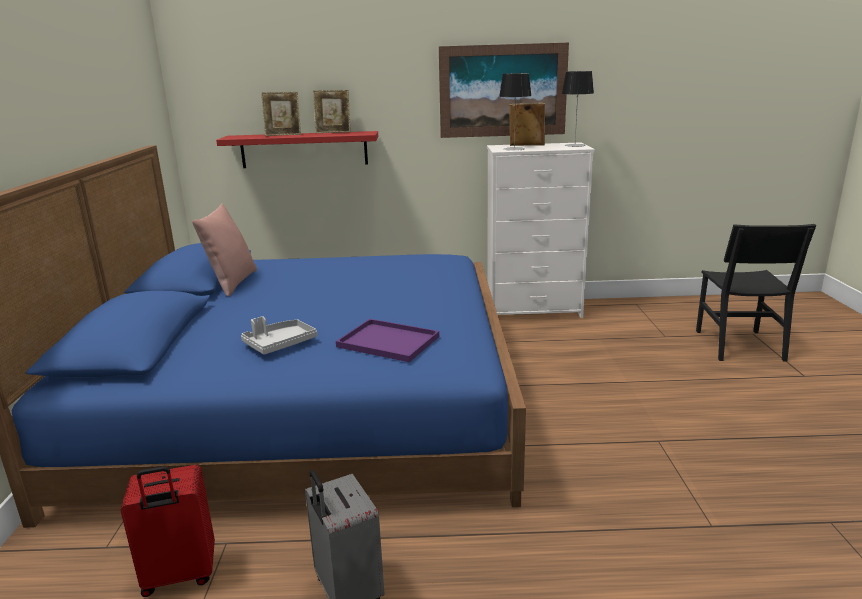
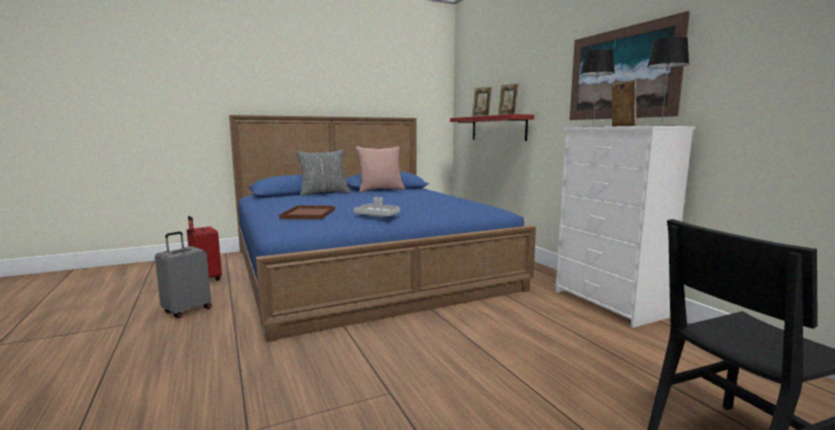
camera: 65 degrees right, 10 degrees down
grey tray [241,316,317,355] -> grey tray moved to [354,197,400,217]
purple tray [336,319,439,362] -> brown tray [279,205,335,219]
none -> grey pillow [296,149,350,196]

